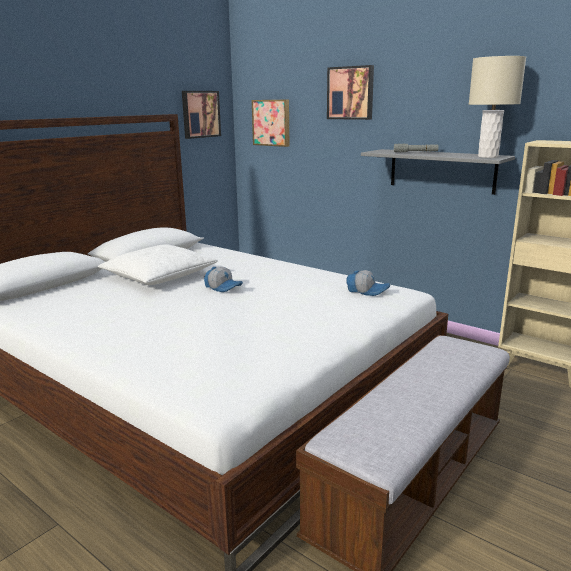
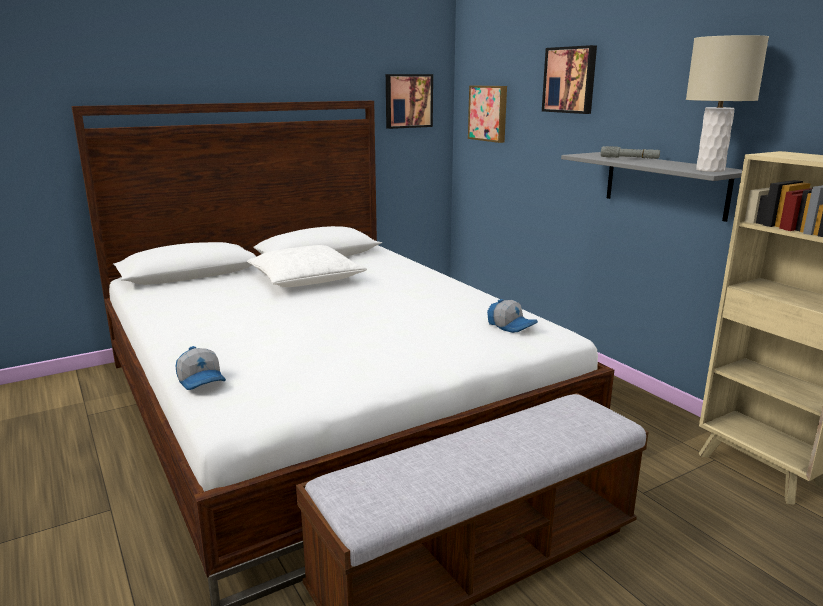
camera: 20 degrees right, 0 degrees up
cap [204,267,243,292] -> cap moved to [176,346,226,390]

